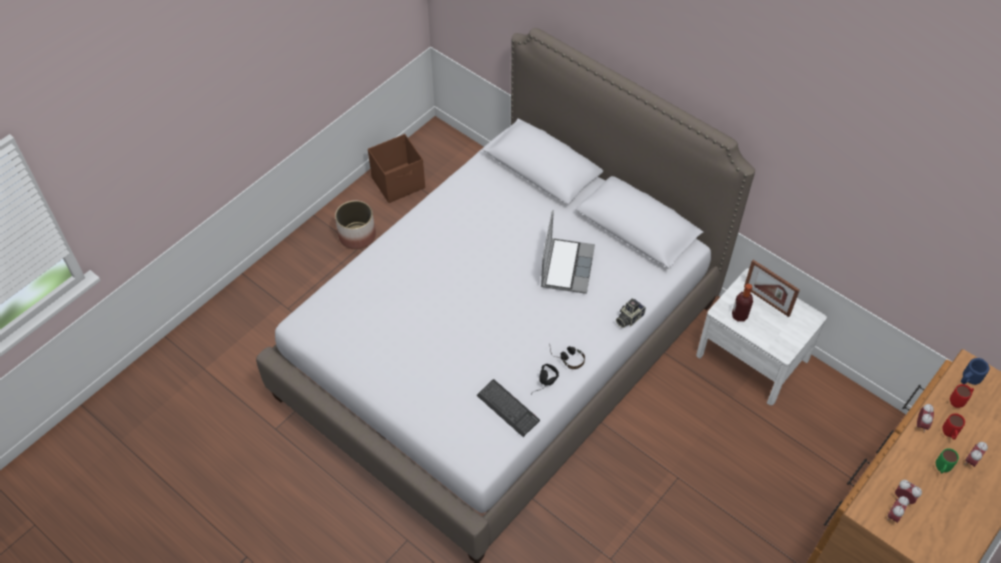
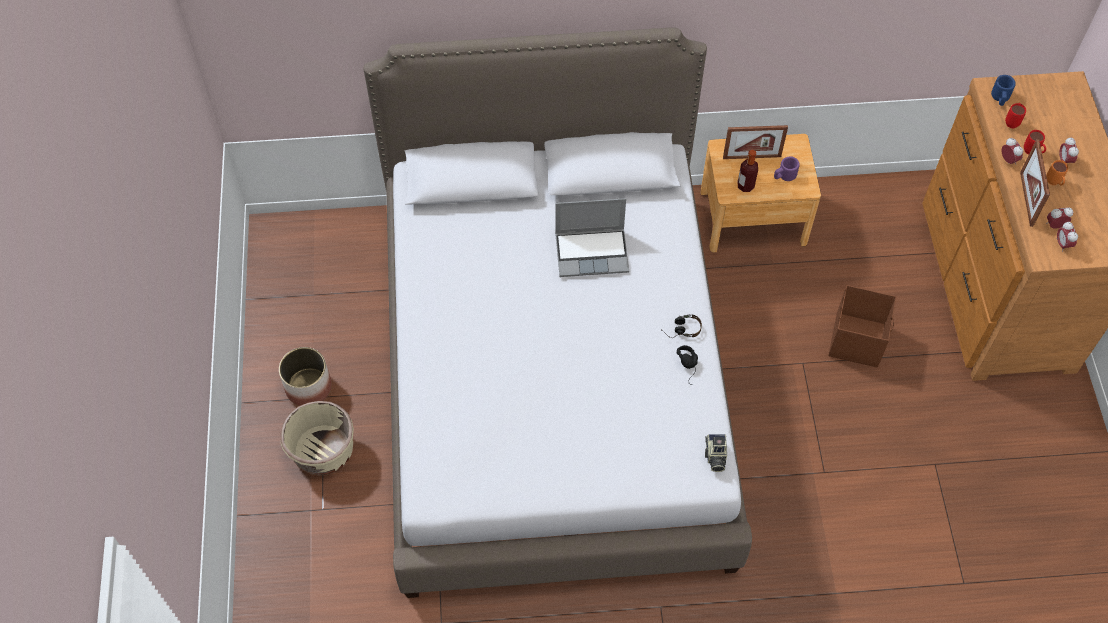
camera: 45 degrees left, 5 degrees up
brown storage box [368,134,425,203] -> brown storage box moved to [828,285,897,367]
keyboard [477,379,540,437] -> none
laptop [541,210,595,294] -> laptop turned 120 degrees clockwise [555,198,629,277]
camera [616,298,646,328] -> camera moved to [705,434,727,472]
white nightstand [696,268,827,406] -> brown nightstand [700,134,821,252]
green mug [936,448,959,474] -> orange mug [1046,160,1068,186]
none -> beige planter [281,401,354,475]
none -> purple mug [774,156,800,181]
none -> picture frame [1020,140,1050,227]

